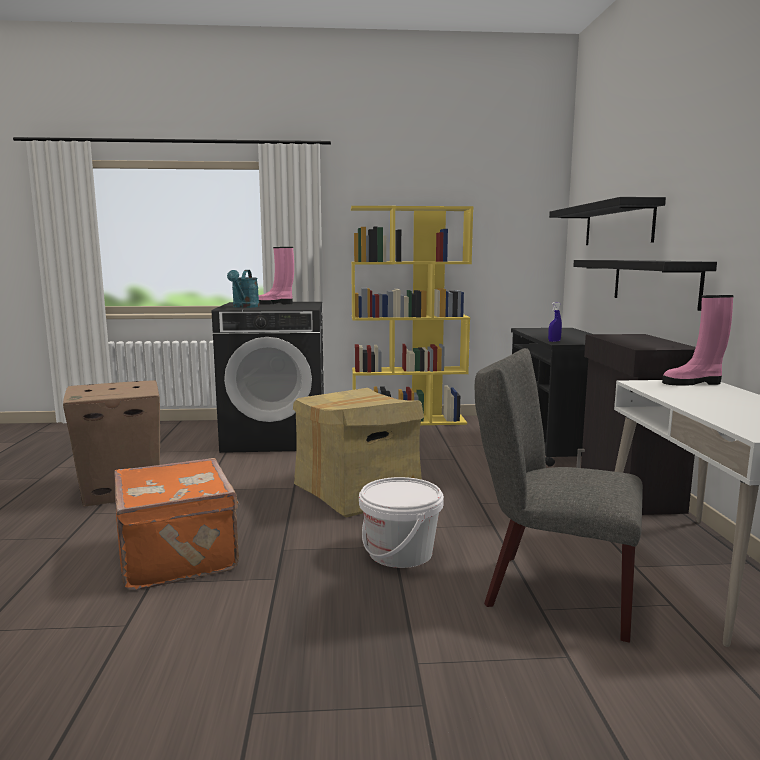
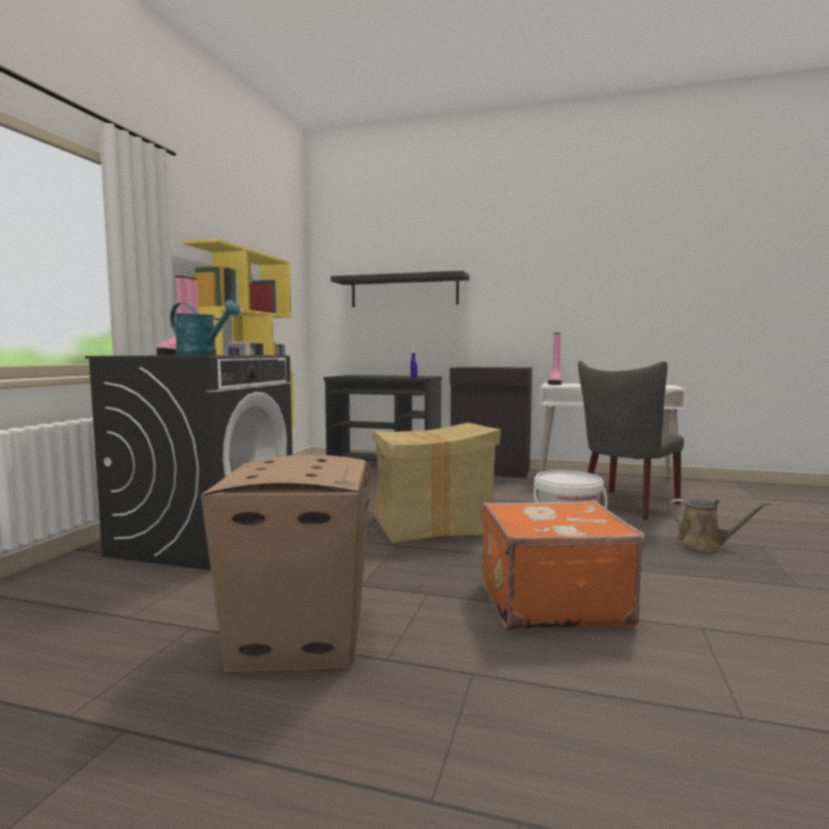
camera: 70 degrees left, 5 degrees down
black shelf [573,260,717,311] -> none
none -> brown watering can [667,498,771,551]

